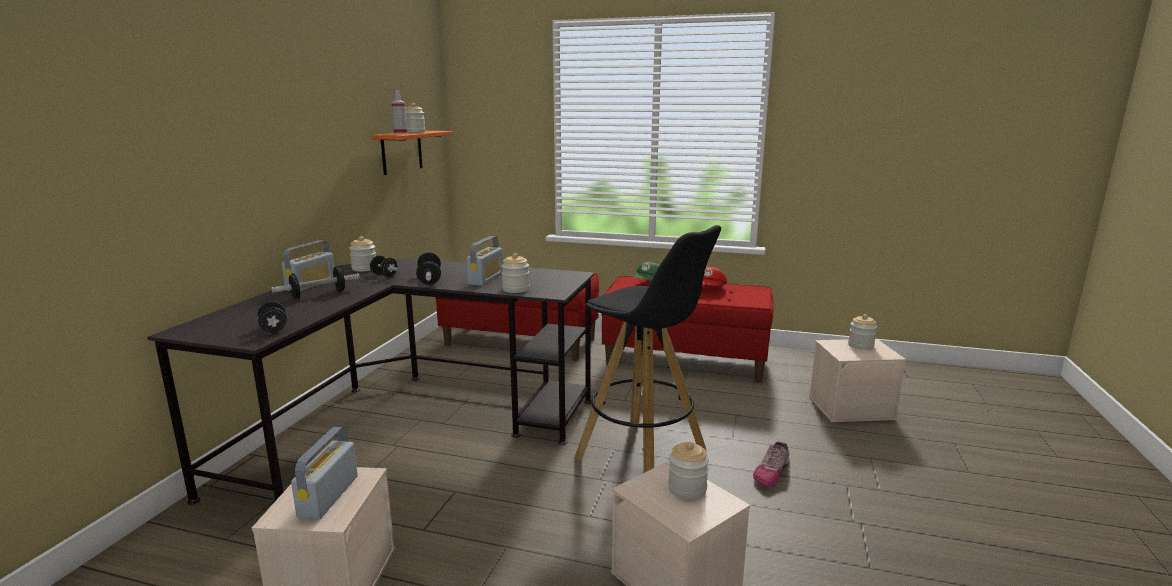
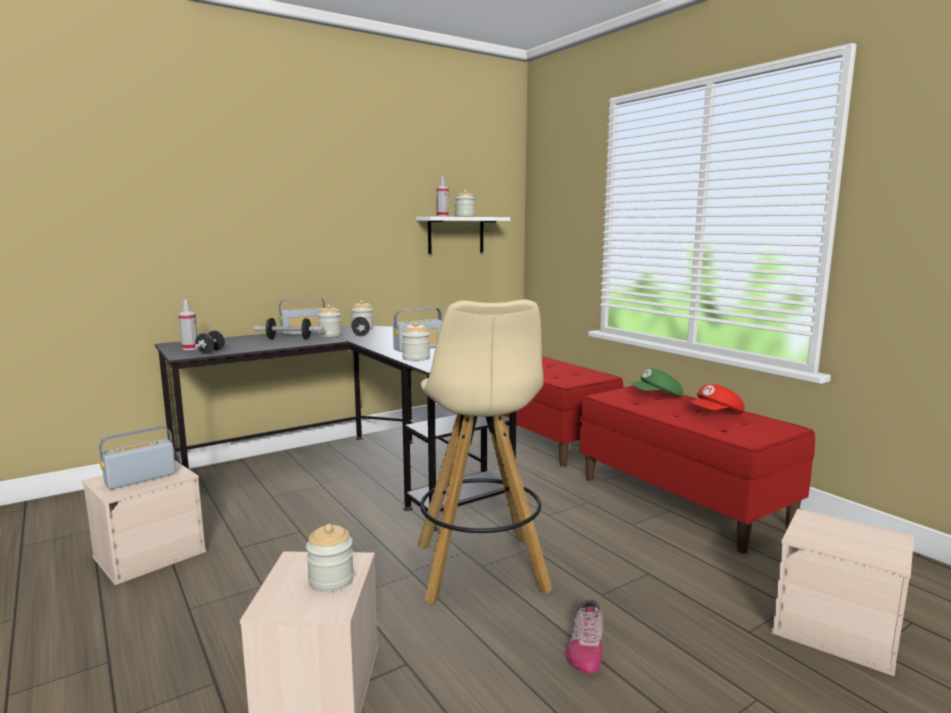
camera: 40 degrees right, 5 degrees down
orange shelf [371,131,453,175] -> white shelf [416,217,510,254]
dumbbell [416,252,441,285] -> none
black stool [574,225,721,473] -> beige stool [417,299,553,603]
shoe [753,442,790,487] -> shoe turned 60 degrees counterclockwise [566,600,603,674]
jar [848,314,877,350] -> jar moved to [317,304,341,337]
none -> spray bottle [178,299,198,350]

